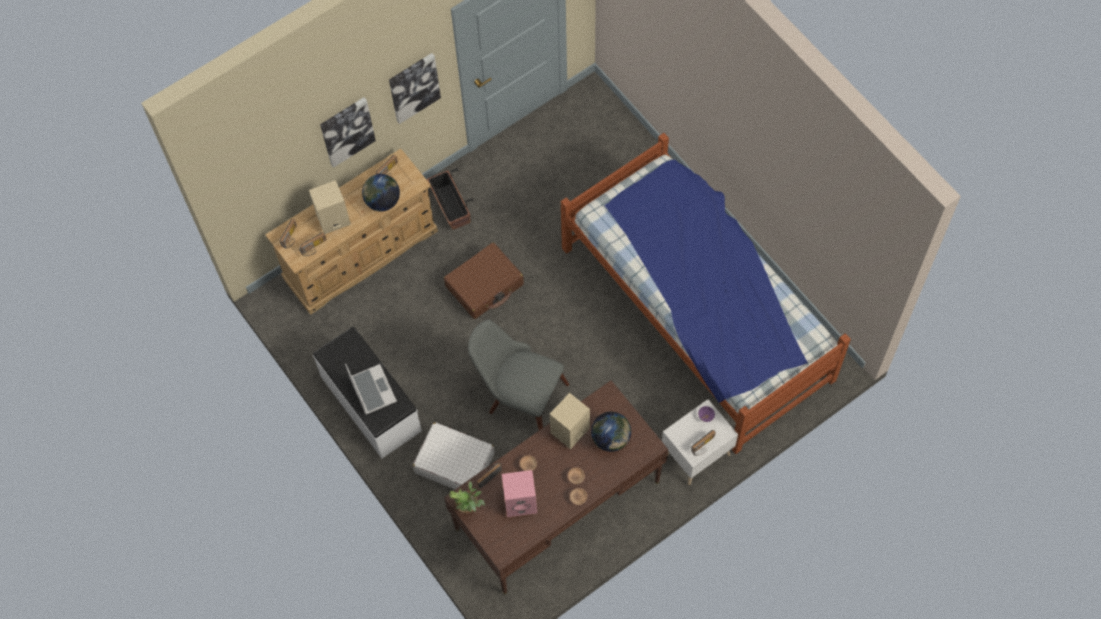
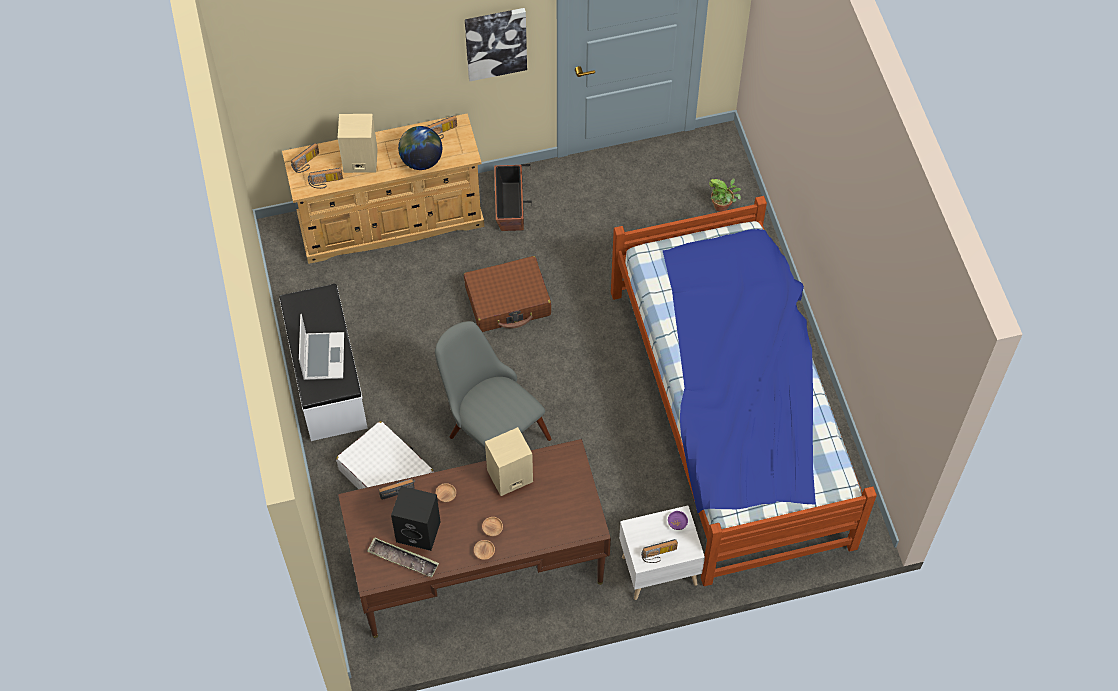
camera: 20 degrees right, 5 degrees down
picture [320,97,376,168] -> none
potted plant [449,481,485,514] -> potted plant moved to [709,178,741,212]
pink speaker [502,470,537,517] -> black speaker [391,486,440,551]
globe [591,412,631,452] -> none
none -> tray [367,537,439,578]

